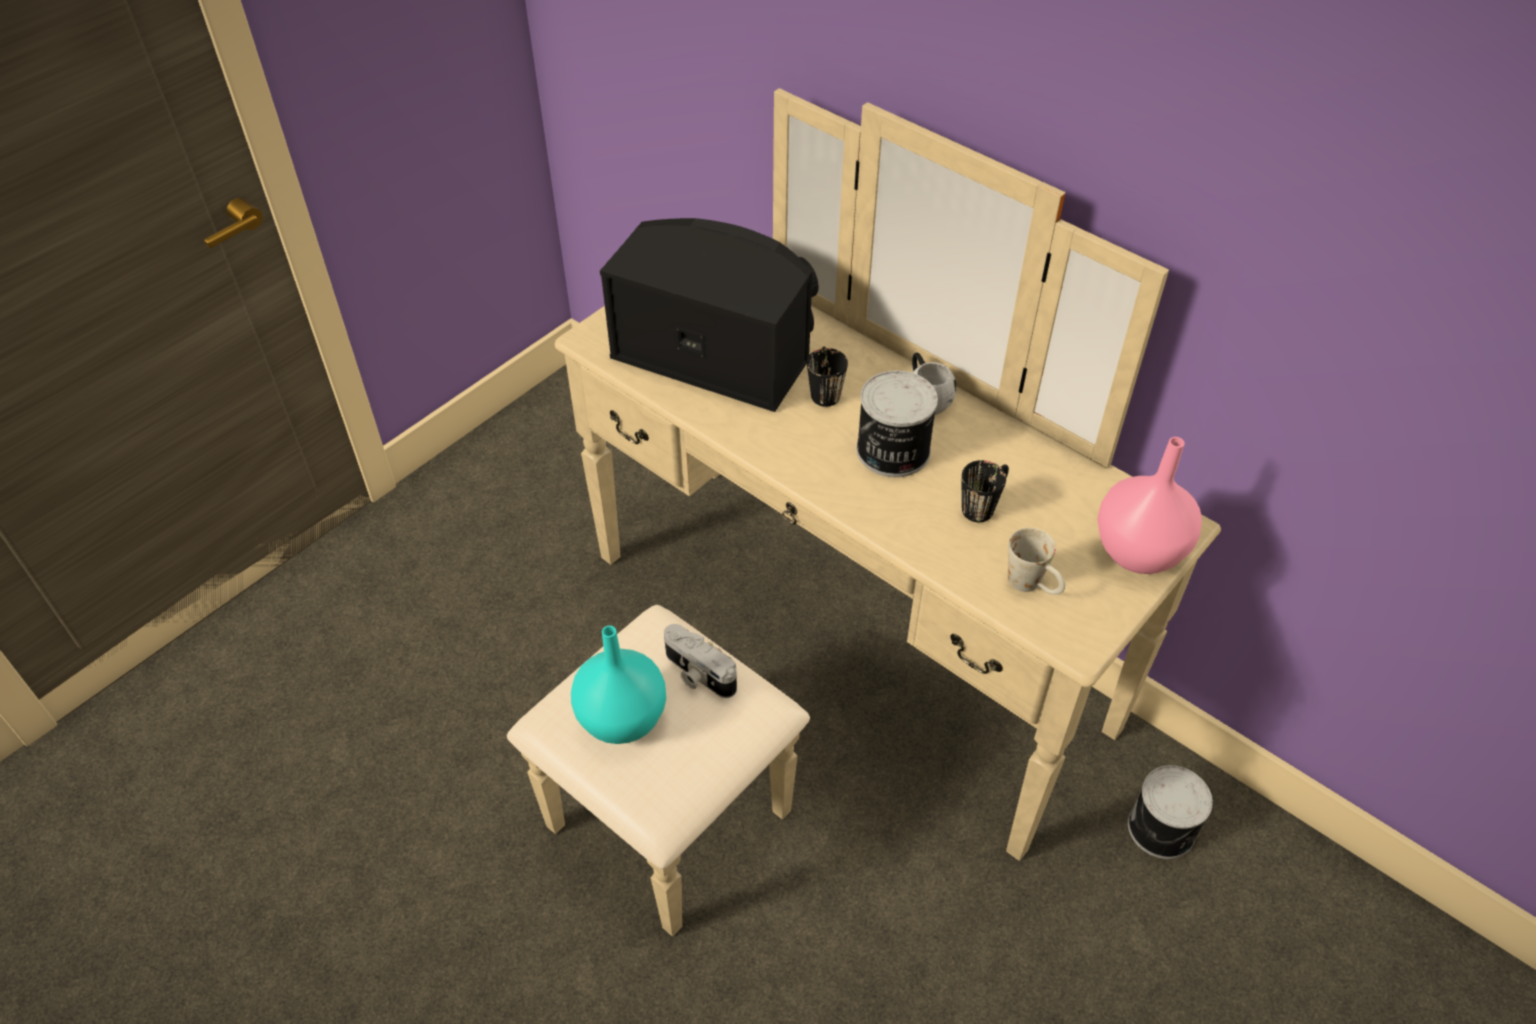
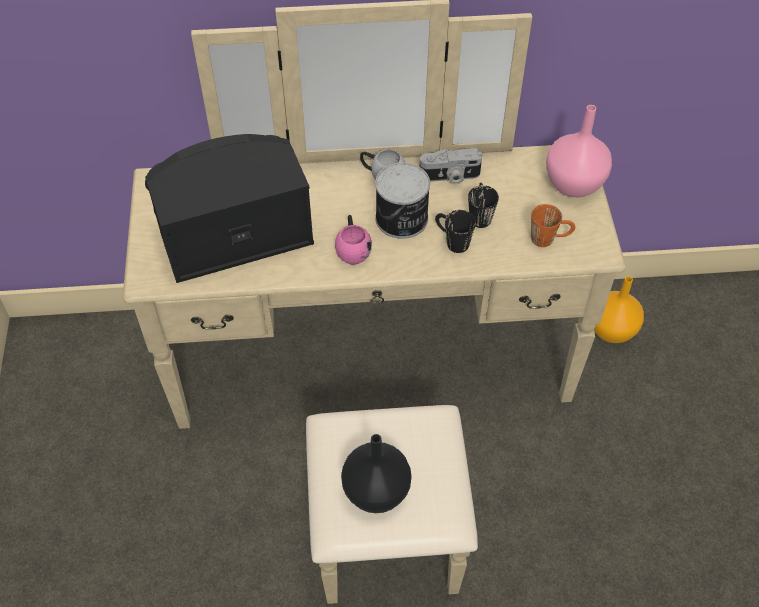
camera: 45 degrees left, 5 degrees up
turquoise vase [571,626,666,744] -> black vase [341,434,412,513]
camera [664,624,737,698] -> camera moved to [420,148,482,184]
black mug [807,346,848,407] -> black mug moved to [435,210,476,253]
white mug [1008,528,1065,595] -> orange mug [531,204,575,247]
can [1128,765,1213,859] -> orange vase [594,276,644,343]
none -> pink mug [335,215,372,264]

